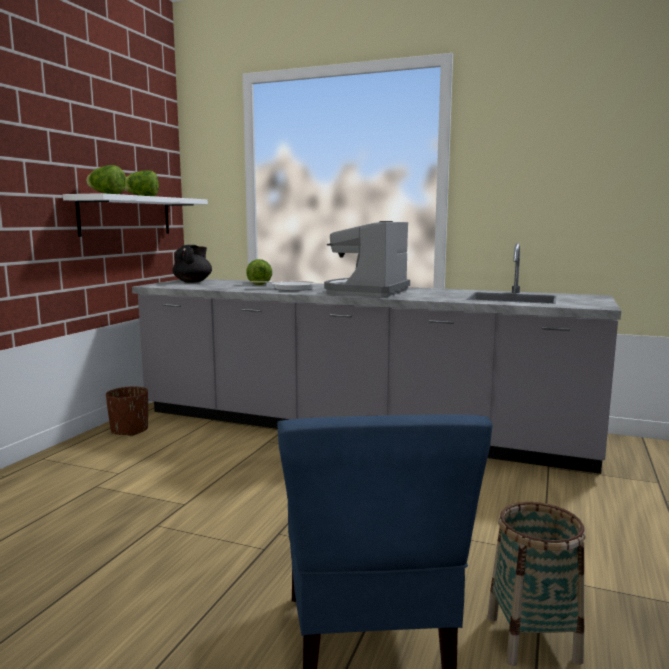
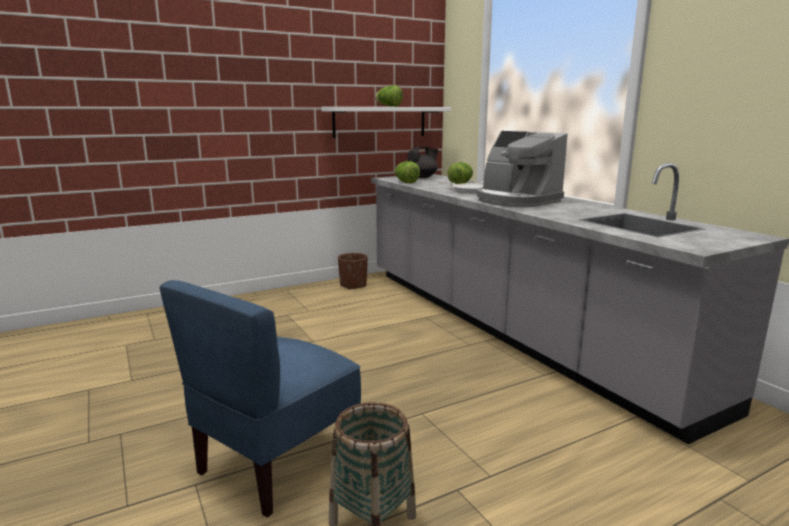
camera: 40 degrees right, 5 degrees up
lettuce [86,165,127,194] -> lettuce moved to [395,161,420,183]
coffee machine [324,221,410,297] -> coffee machine turned 105 degrees counterclockwise [477,131,568,207]

